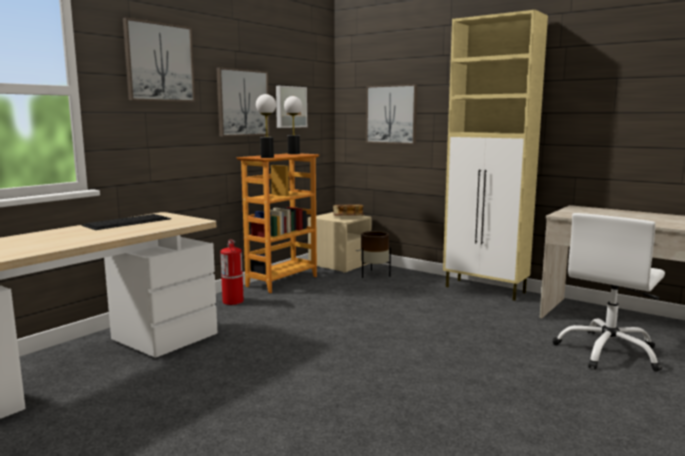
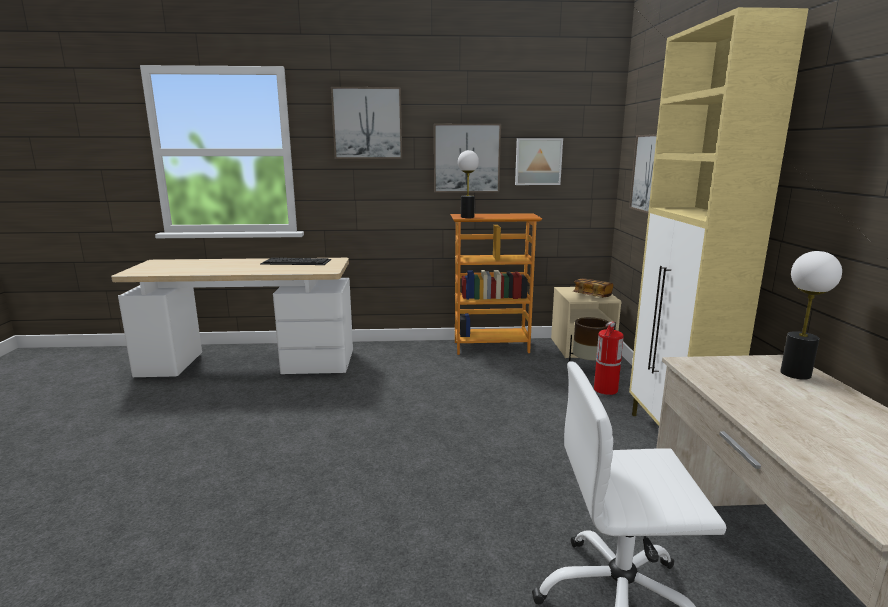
camera: 50 degrees right, 5 degrees up
fire extinguisher [220,239,244,305] -> fire extinguisher moved to [594,321,624,395]
table lamp [284,96,302,154] -> table lamp moved to [780,251,842,380]

